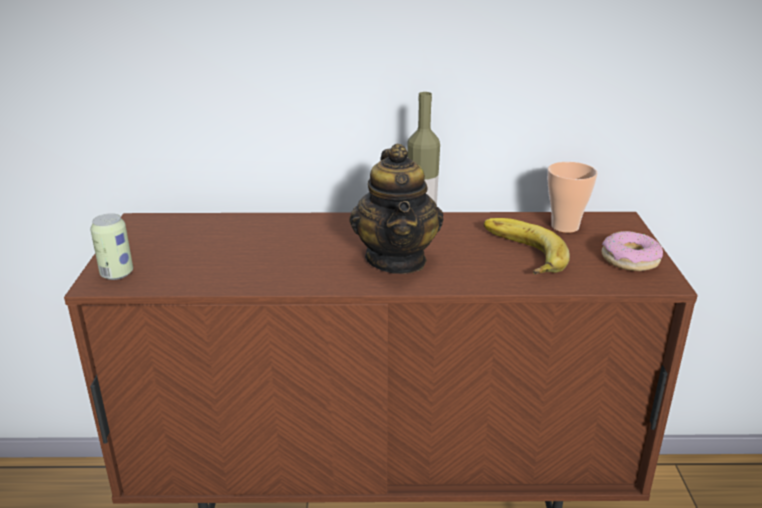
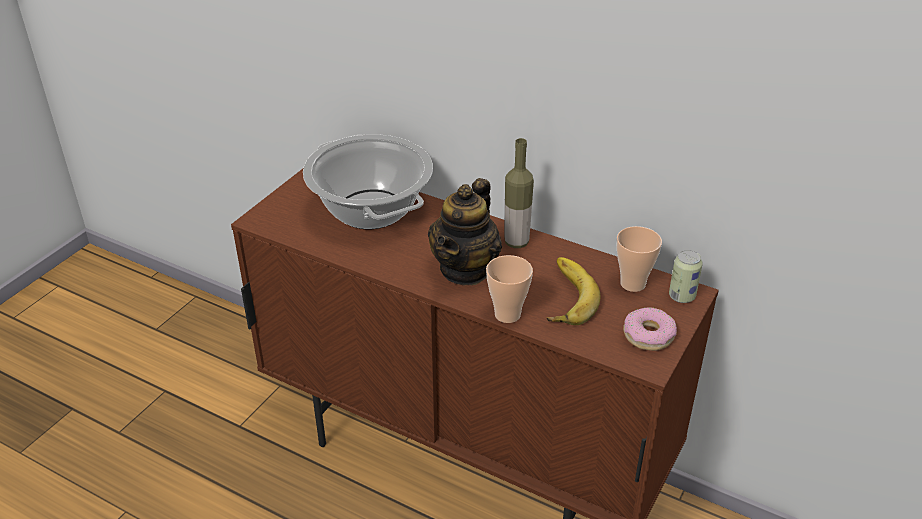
camera: 30 degrees right, 10 degrees up
can [90,213,133,280] -> can moved to [669,250,703,303]
none -> cooking pot [303,134,433,229]
none -> cup [486,255,533,323]

